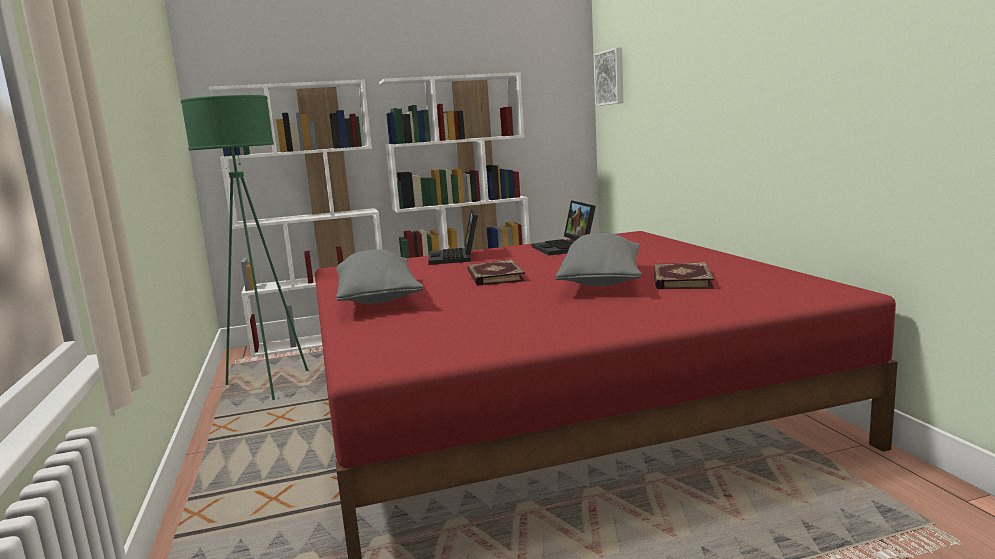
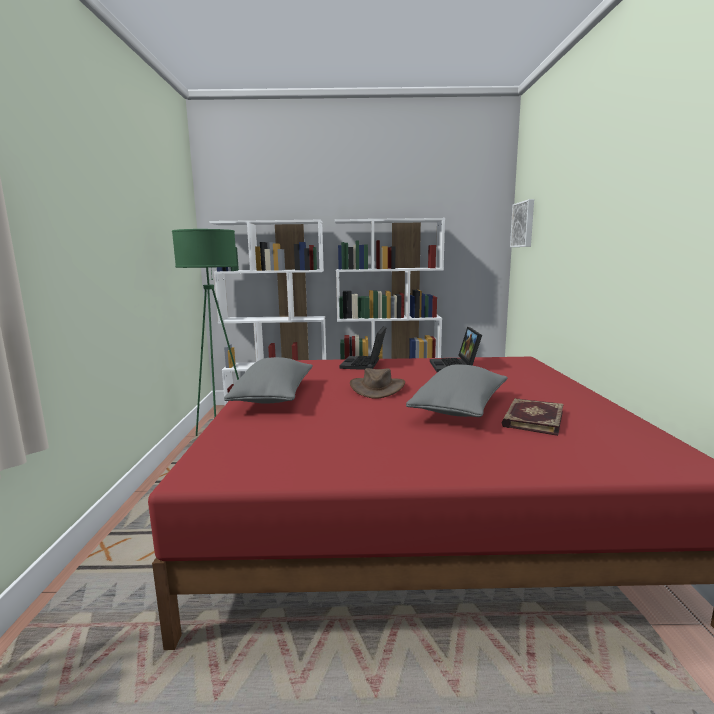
camera: 15 degrees right, 0 degrees up
book [467,260,526,286] -> brown hat [350,368,405,399]

